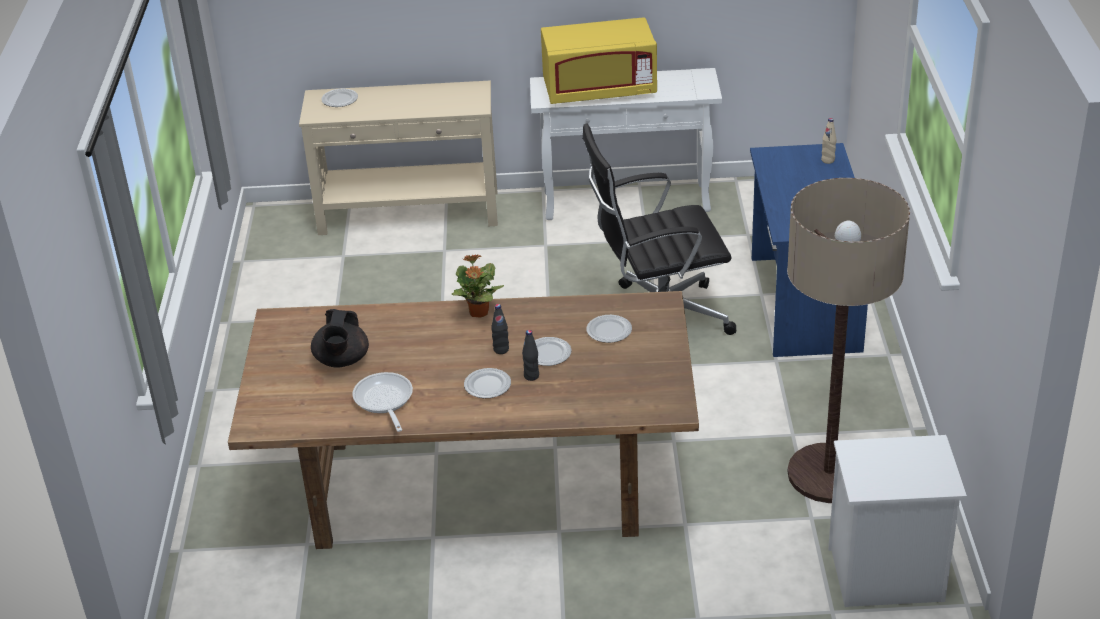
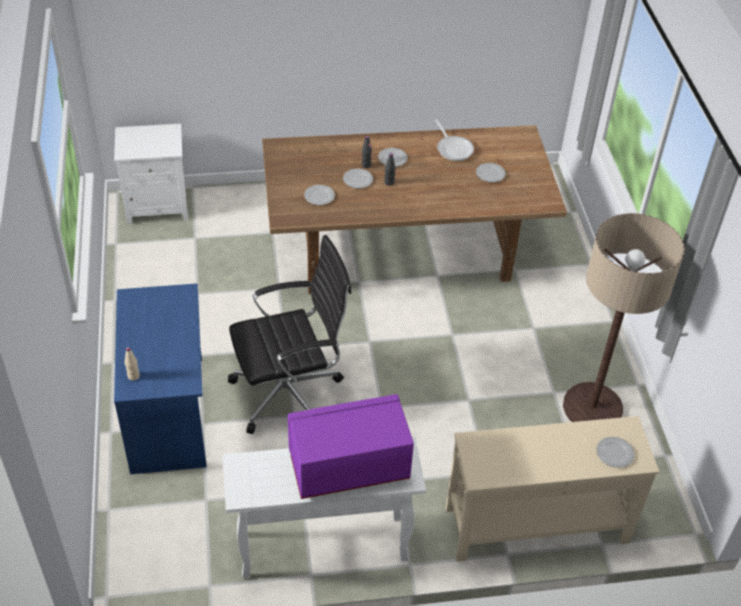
camera: 170 degrees right, 10 degrees up
black teapot [311,309,369,368] -> plate [476,163,506,182]
potted plant [452,254,504,318] -> none
yellow microwave [541,17,657,104] -> purple microwave [288,394,414,499]
floor lamp [787,178,910,503] -> floor lamp moved to [563,213,685,422]

